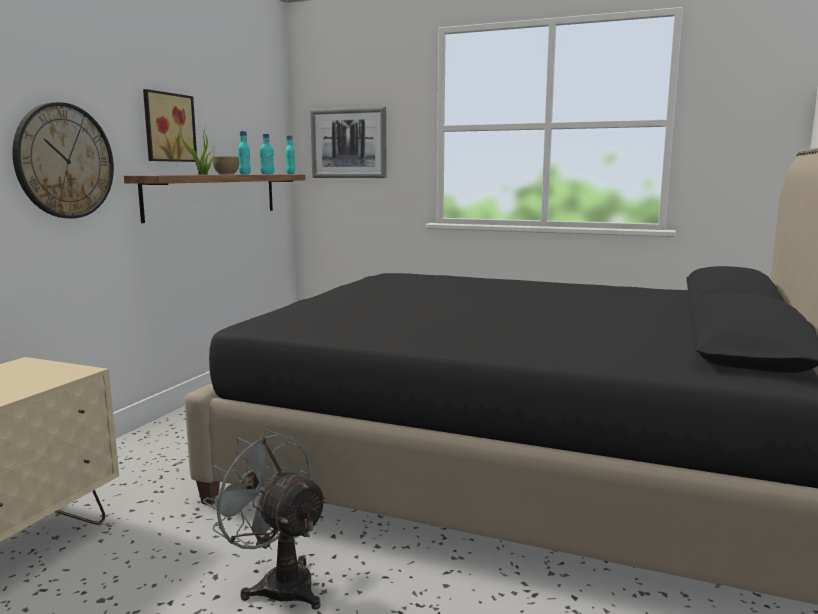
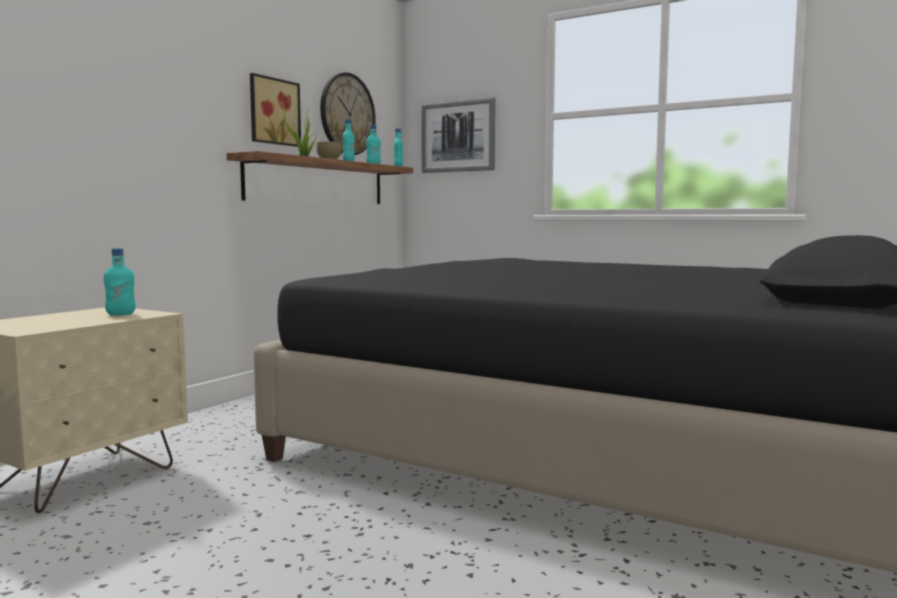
camera: 10 degrees right, 5 degrees down
wall clock [12,102,114,218] -> wall clock moved to [320,72,375,155]
grey fan [203,429,329,610] -> none
none -> turquoise bottle [104,248,136,316]

